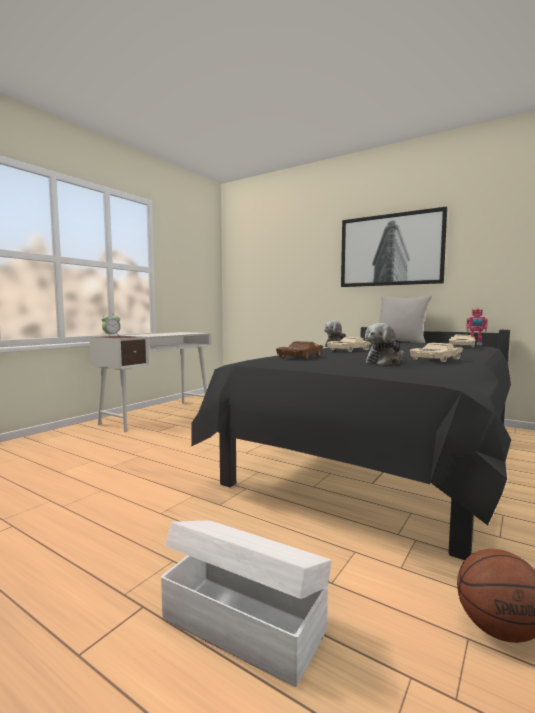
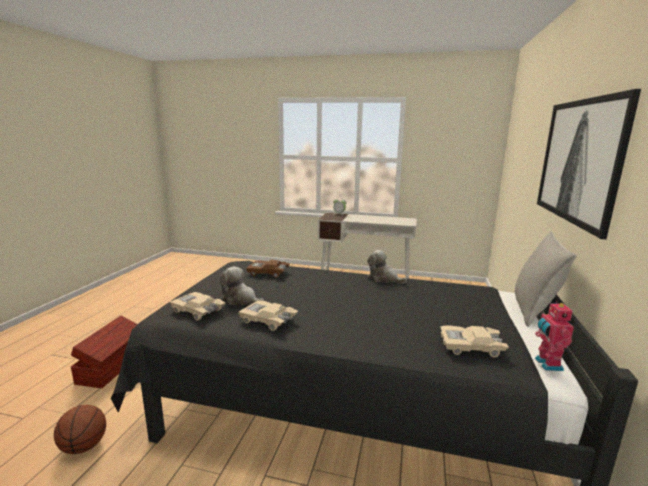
camera: 70 degrees right, 10 degrees up
white storage box [161,521,331,687] -> brown storage box [71,316,138,388]
beige toy car [327,337,371,352] -> beige toy car moved to [170,292,225,320]

